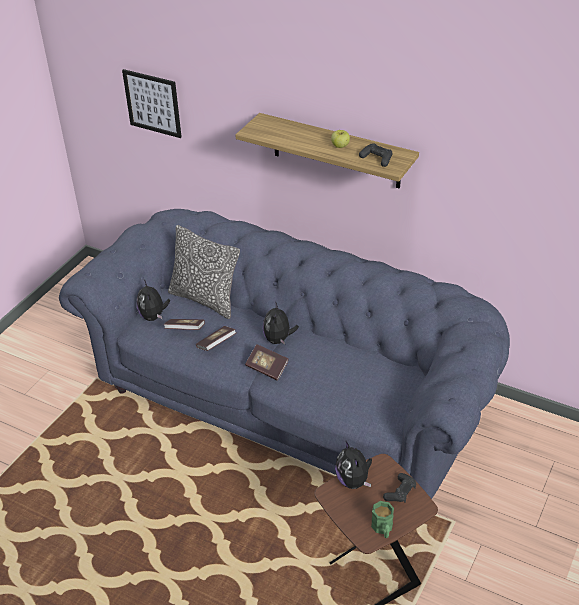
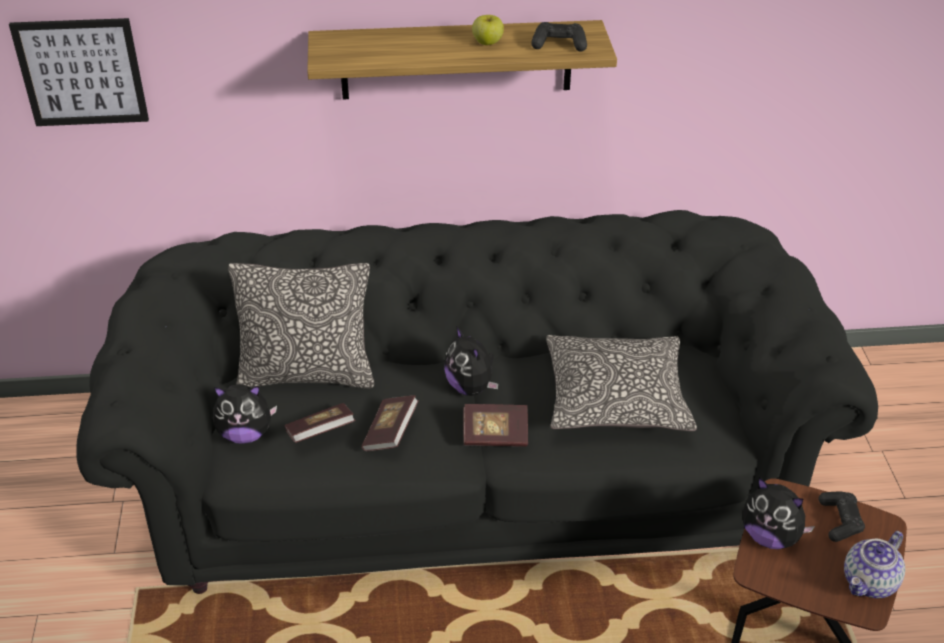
camera: 35 degrees left, 0 degrees up
blue sofa [59,209,510,499] -> black sofa [76,210,878,594]
plush toy [137,280,170,321] -> plush toy turned 45 degrees counterclockwise [213,384,277,444]
green mug [371,501,394,538] -> teapot [844,531,905,598]
none -> pillow [546,335,697,431]

